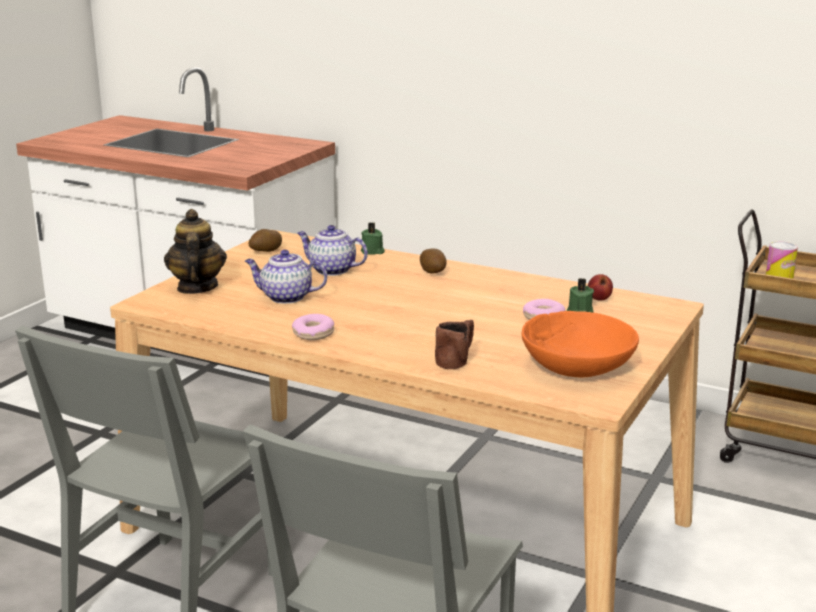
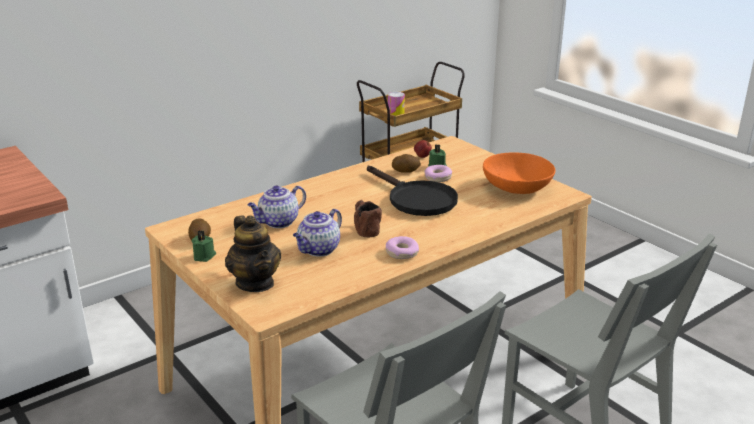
camera: 65 degrees left, 5 degrees up
teapot [164,209,227,294] -> teapot turned 135 degrees counterclockwise [225,215,281,292]
green candle [361,222,385,255] -> green candle moved to [192,230,216,262]
potato [420,248,446,273] -> potato moved to [392,154,421,173]
brown mug [435,320,474,369] -> brown mug moved to [354,200,382,237]
none -> black frying pan [367,166,458,216]

